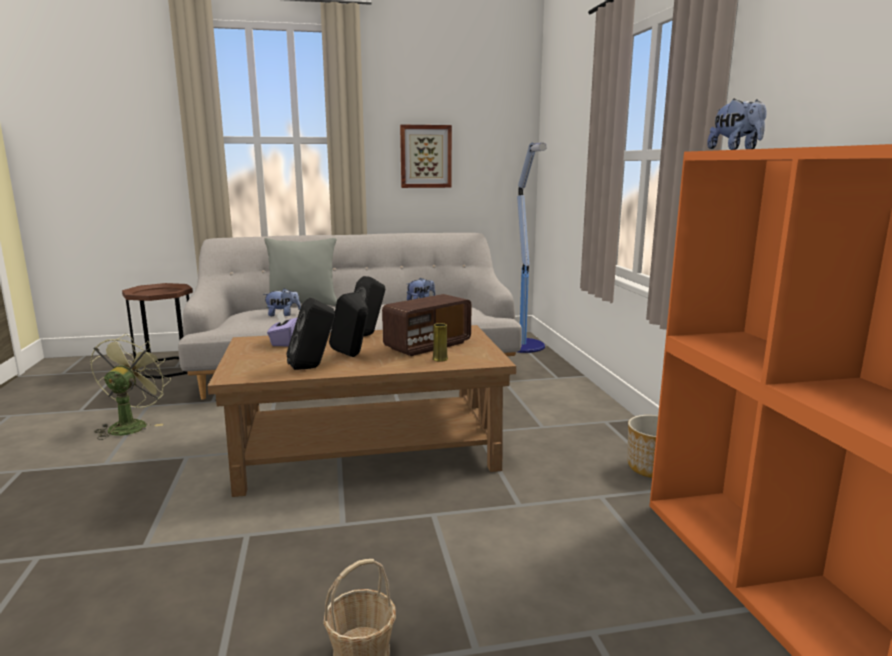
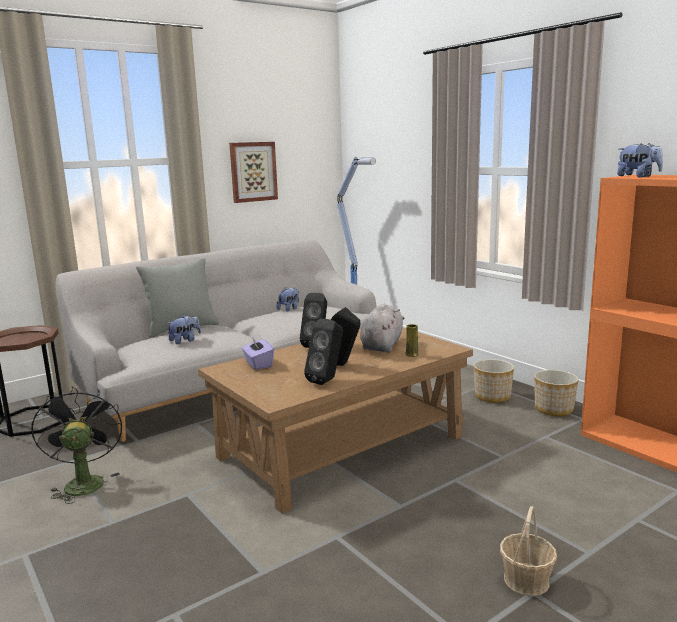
camera: 25 degrees left, 0 degrees up
green fan [90,333,171,440] -> black fan [31,387,122,504]
radio [382,294,471,356] -> grey plush toy [360,304,404,353]
none -> planter [474,359,514,403]

